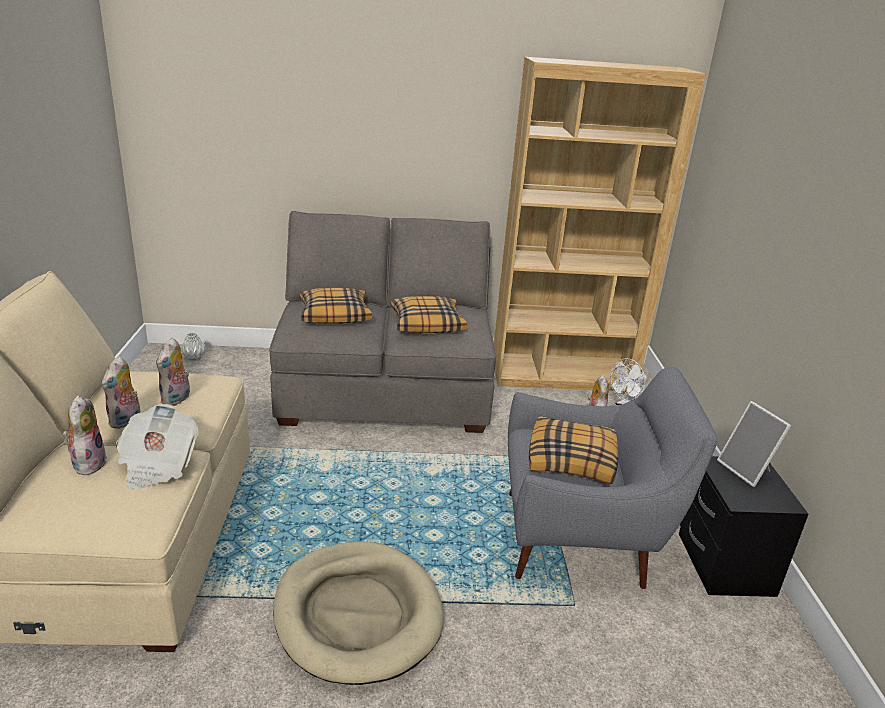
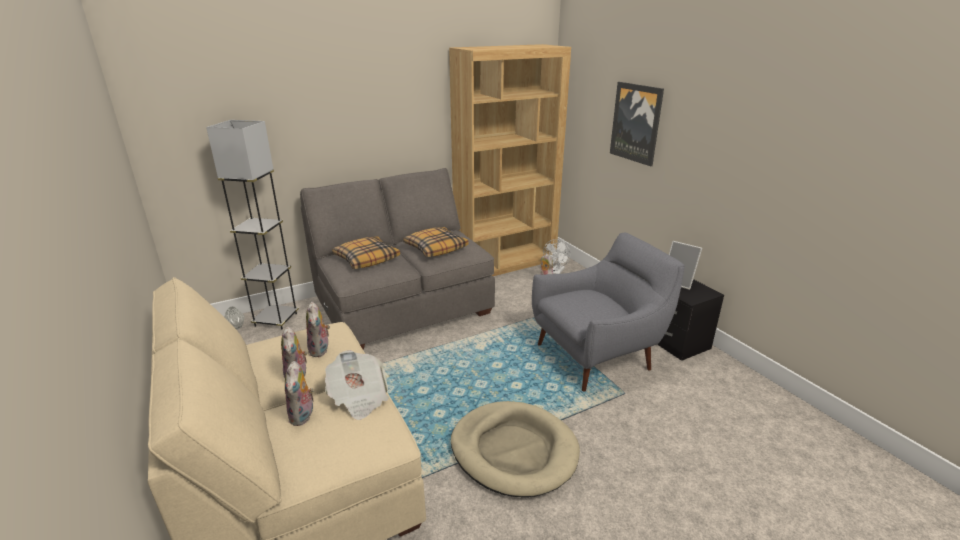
camera: 25 degrees left, 0 degrees up
plush toy [63,395,107,475] -> plush toy turned 150 degrees counterclockwise [285,361,314,426]
pillow [529,416,618,484] -> none
none -> grey floor lamp [206,120,299,330]
none -> picture [610,82,664,166]

